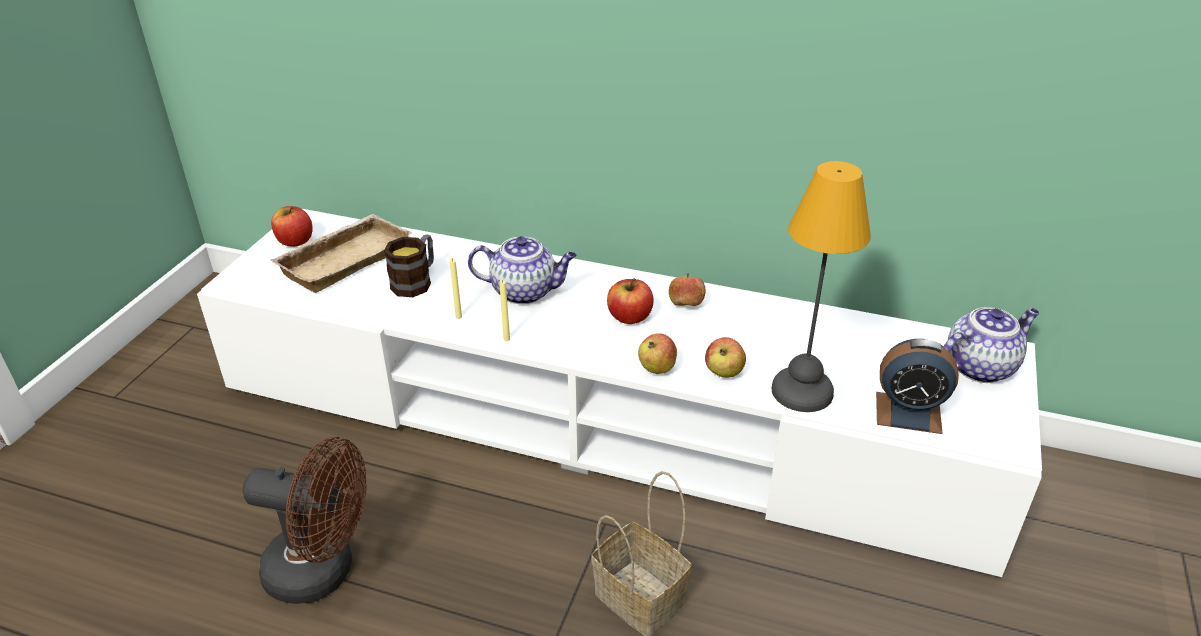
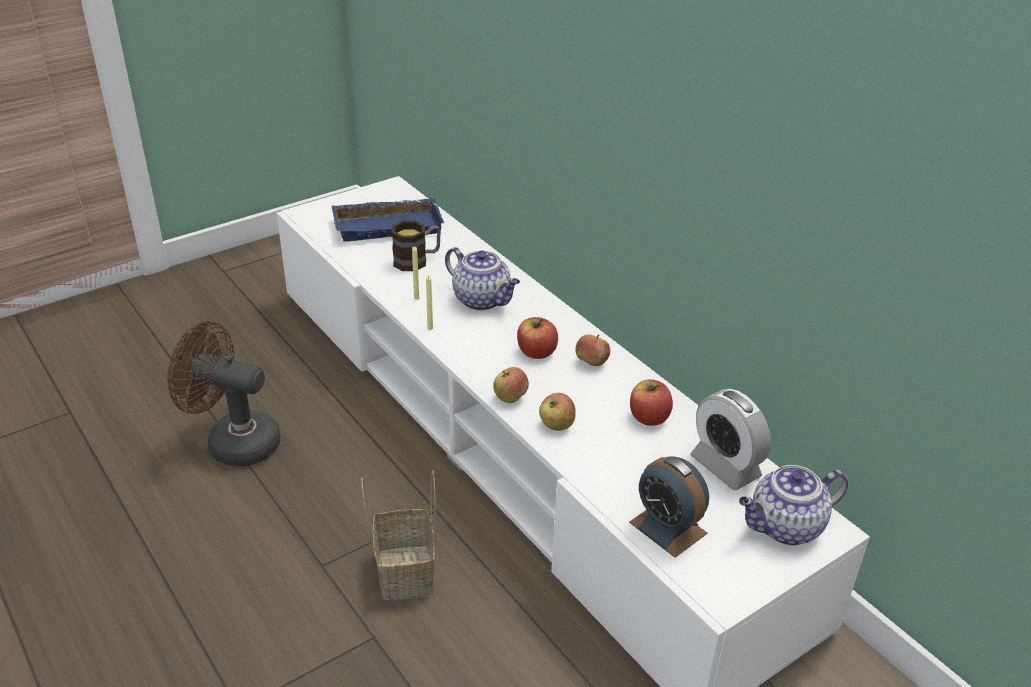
camera: 35 degrees right, 0 degrees up
brown fan [243,437,367,604] -> brown fan turned 150 degrees clockwise [167,321,281,466]
apple [271,206,313,247] -> apple moved to [630,379,673,426]
beige tray [271,214,412,293] -> blue tray [331,198,444,242]
table lamp [771,161,871,412] -> none
teapot [943,307,1040,383] -> teapot turned 150 degrees clockwise [739,465,848,546]
none -> alarm clock [691,389,771,490]

